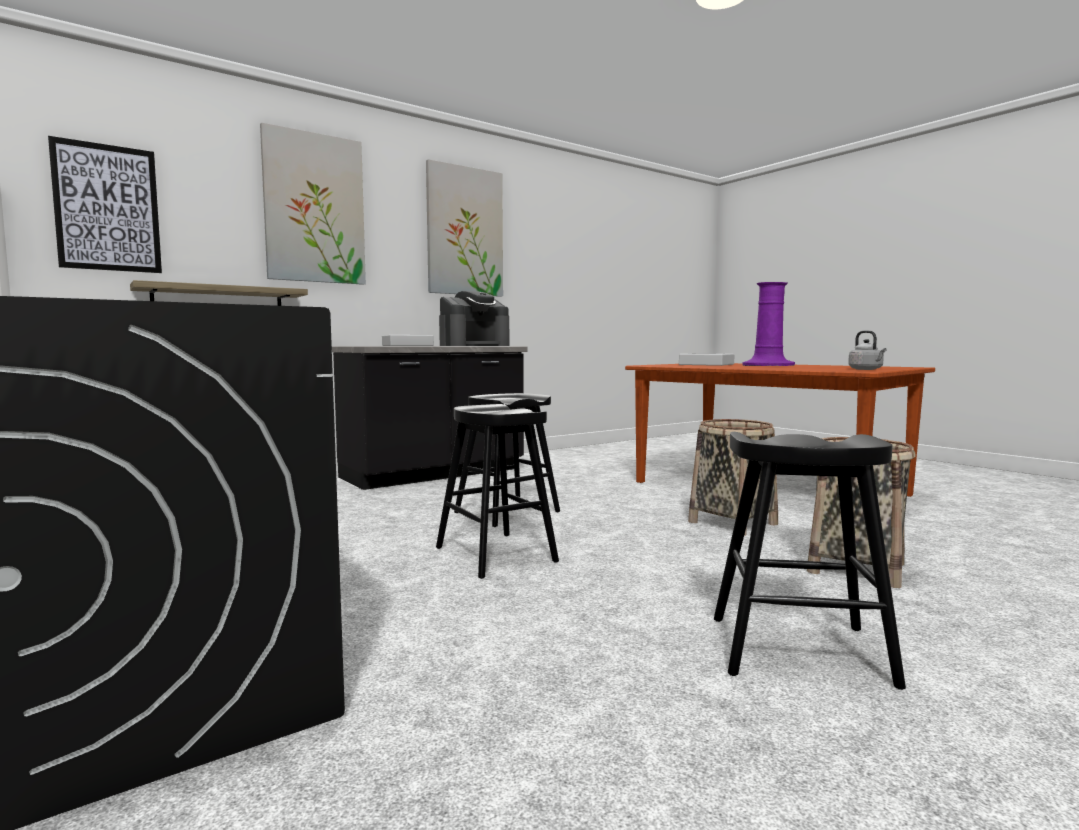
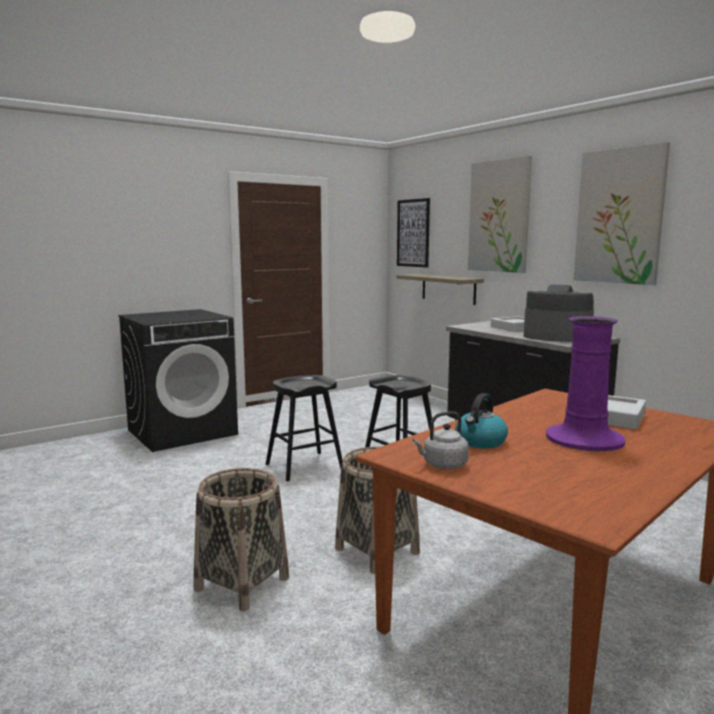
camera: 90 degrees right, 5 degrees up
coffee machine [439,291,509,346] -> coffee machine turned 150 degrees clockwise [523,284,594,342]
black stool [714,432,906,690] -> none
none -> kettle [455,393,508,448]

